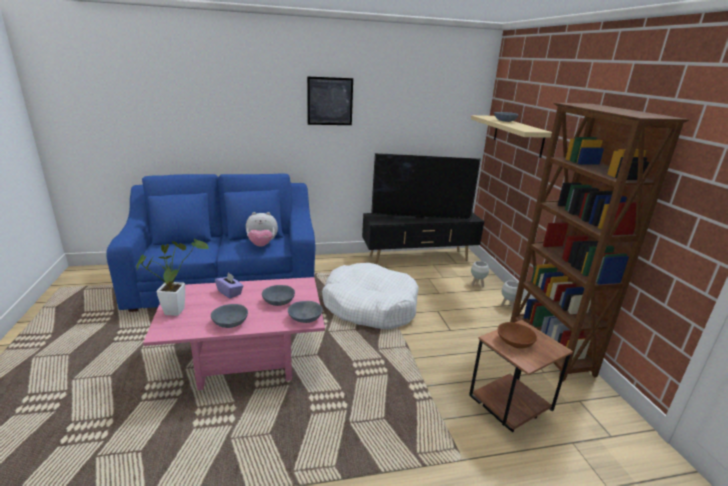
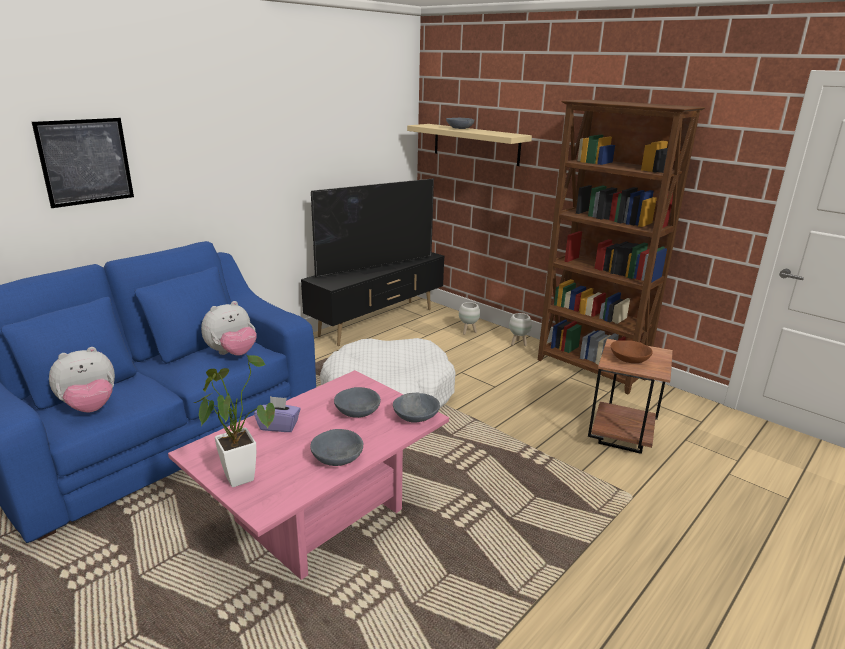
camera: 35 degrees left, 0 degrees up
picture [307,76,353,125] -> picture moved to [32,118,134,208]
none -> plush toy [49,347,115,413]

